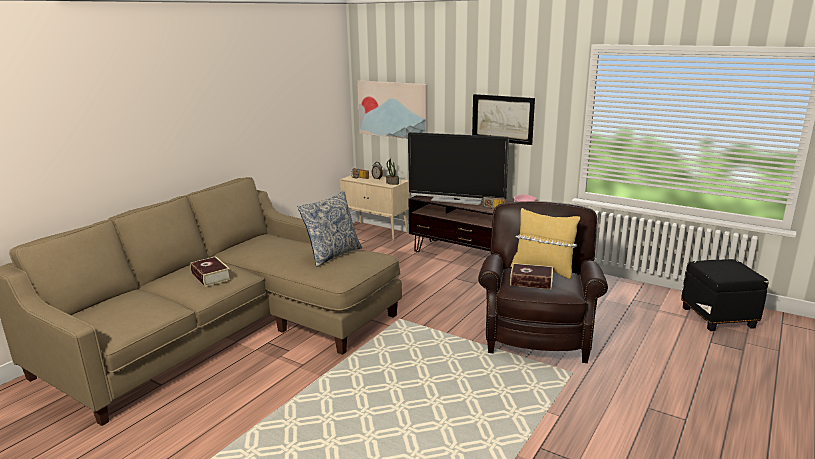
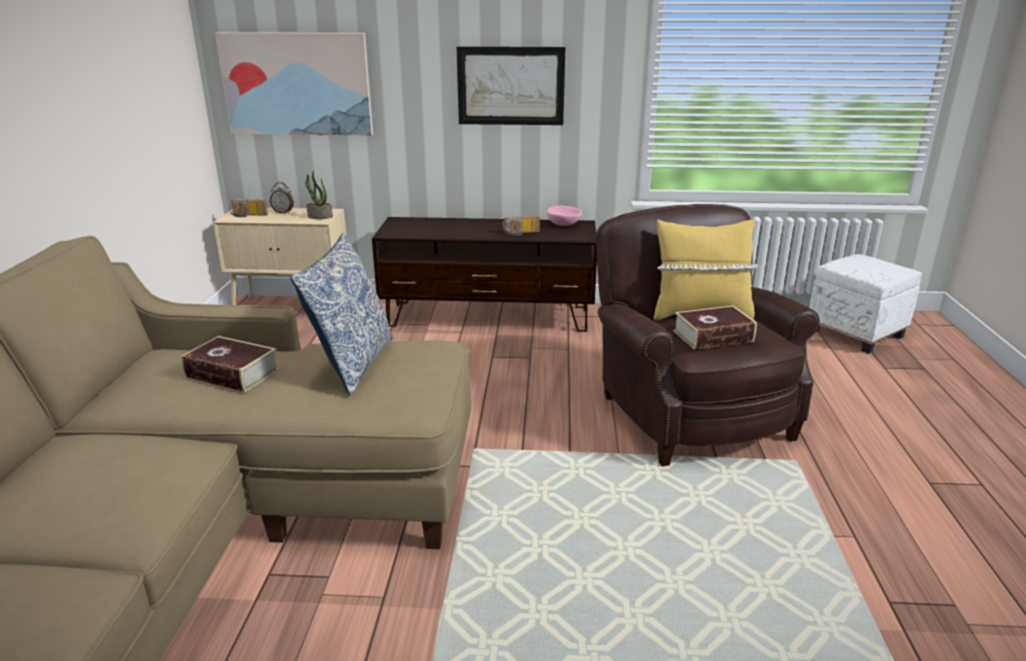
camera: 30 degrees left, 5 degrees up
book [190,256,231,287] -> book moved to [181,336,280,392]
television [408,132,509,205] -> none
black ottoman [681,259,768,331] -> white ottoman [809,254,922,354]

